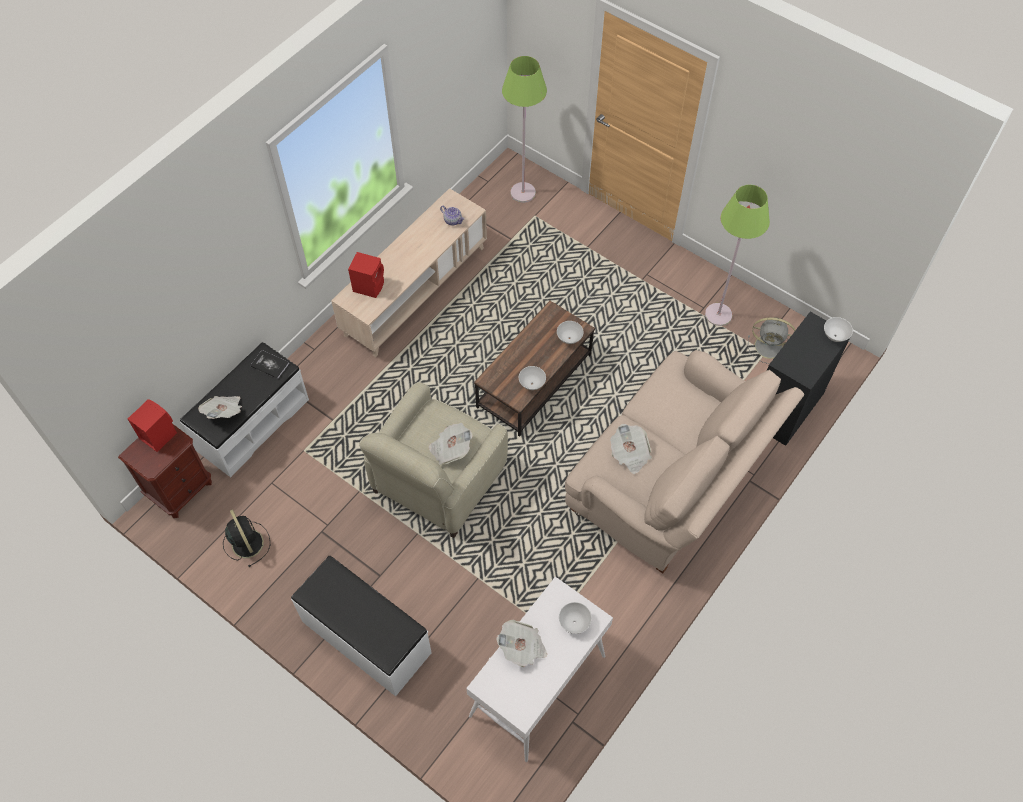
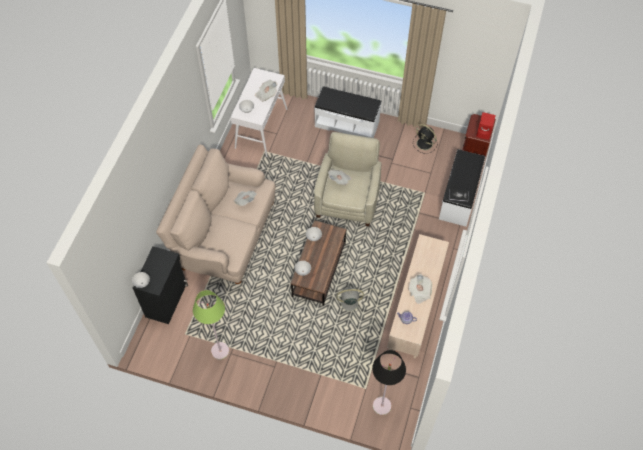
camera: 160 degrees right, 0 degrees up
newspaper [199,396,242,419] -> newspaper moved to [408,274,433,304]
red speaker [348,252,384,298] -> none
green floor lamp [502,56,547,203] -> black floor lamp [372,350,406,415]
grey fan [748,317,795,364] -> grey fan moved to [337,288,364,315]

